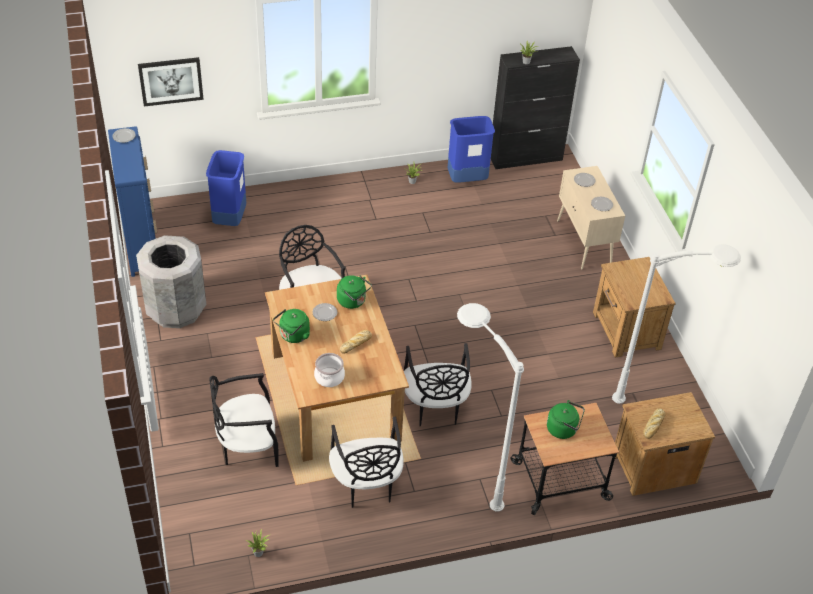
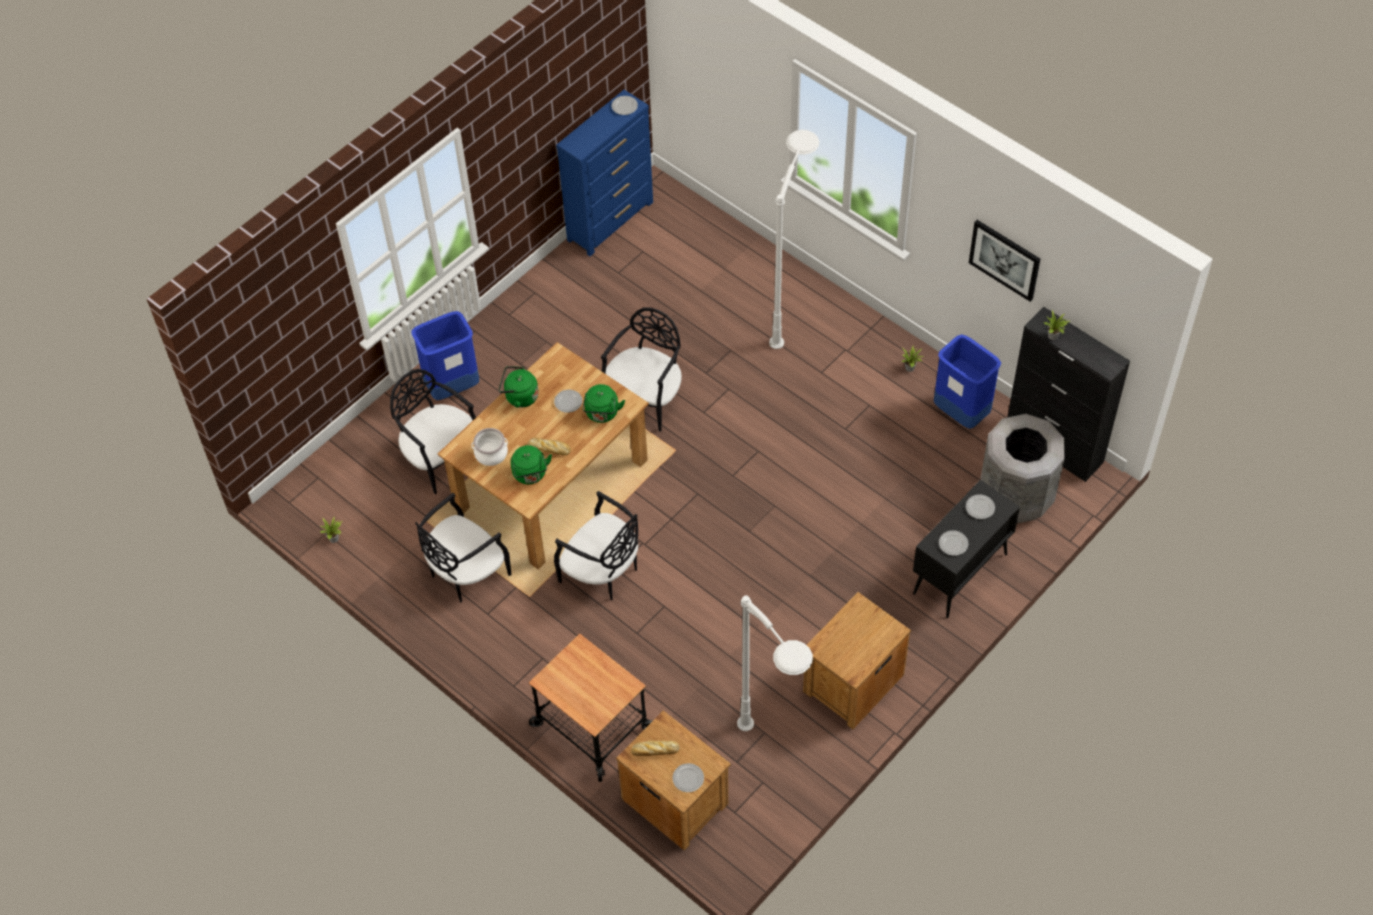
camera: 60 degrees right, 10 degrees up
grey trash can [136,235,206,328] -> grey trash can moved to [981,414,1065,524]
picture [138,57,204,107] -> picture moved to [969,220,1040,302]
blue trash can [206,150,246,226] -> blue trash can moved to [412,311,479,400]
black chair [404,343,472,427] -> black chair turned 105 degrees counterclockwise [554,491,638,600]
white floor lamp [457,303,524,512] -> white floor lamp moved to [769,130,820,349]
green kettle [547,400,585,439] -> green kettle moved to [511,445,552,484]
beige cabinet [557,166,625,269] -> black cabinet [913,480,1020,618]
none -> plate [672,763,704,792]

